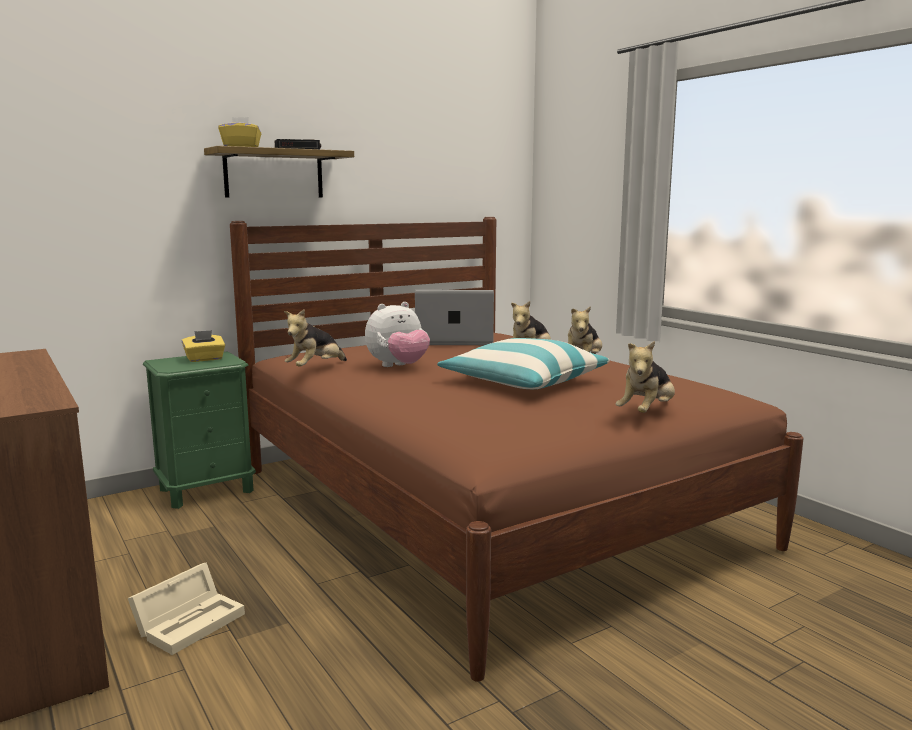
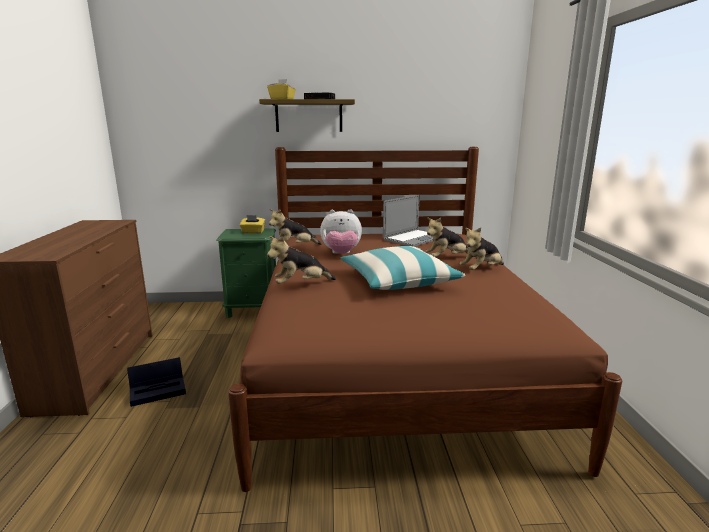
camera: 30 degrees right, 5 degrees up
beige storage box [128,562,245,655] -> black storage box [127,357,186,407]
laptop [415,290,494,345] -> laptop turned 105 degrees clockwise [383,195,434,247]
plush toy [615,341,675,413] -> plush toy moved to [267,236,336,284]

